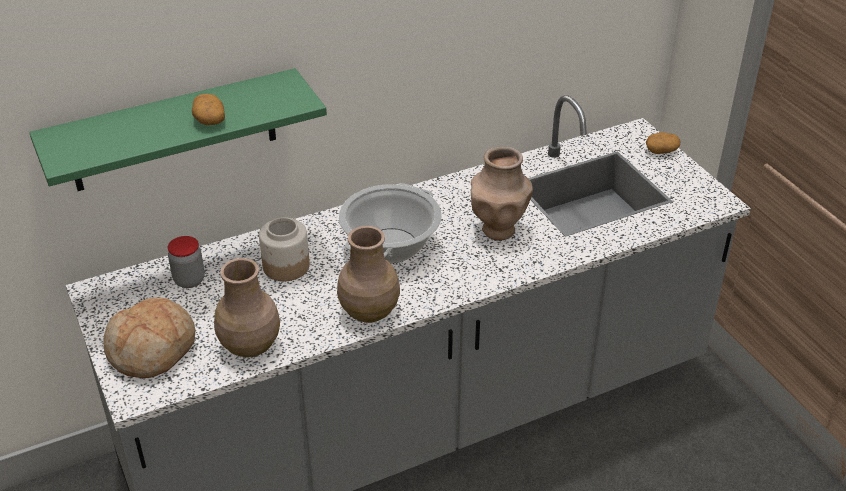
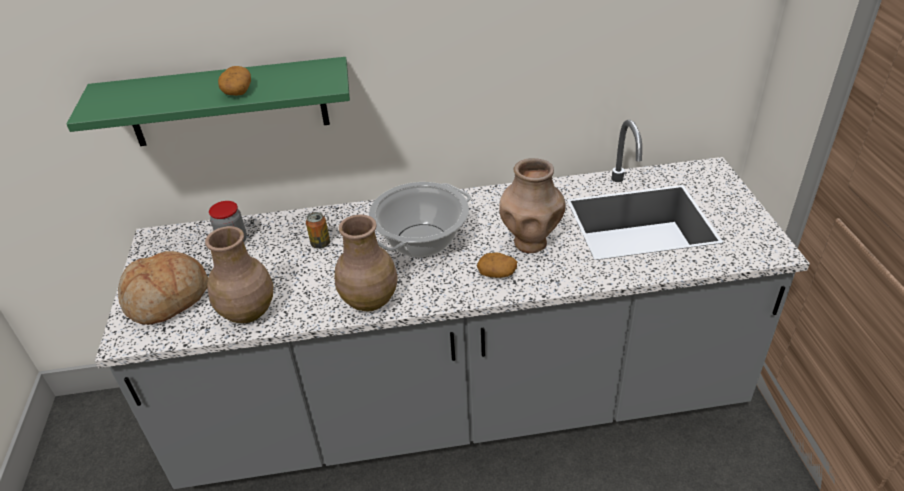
camera: 20 degrees right, 0 degrees up
jar [259,217,310,281] -> can [306,212,330,249]
potato [646,132,681,154] -> potato moved to [477,253,517,278]

